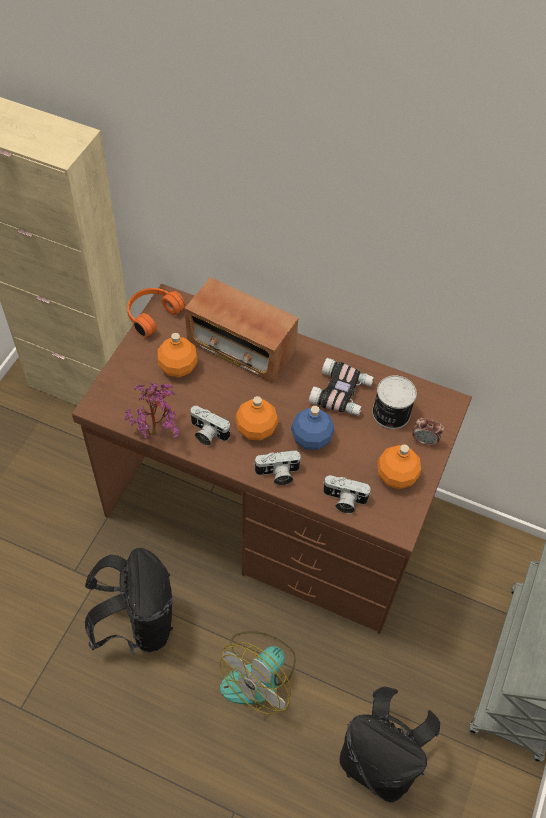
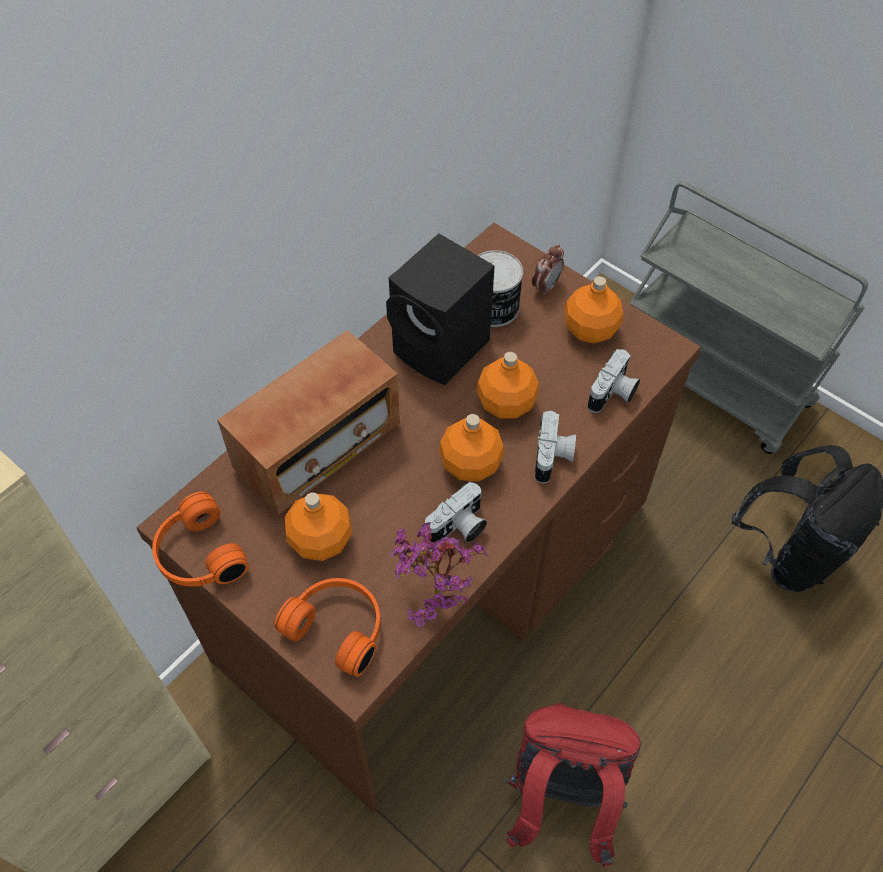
camera: 70 degrees left, 0 degrees up
black backpack [85,548,173,655] -> red backpack [504,703,641,868]
fan [220,631,296,714] -> none
blue bottle [291,406,334,450] -> orange bottle [476,352,539,419]
binoculars [308,358,374,416] -> black speaker [386,233,495,385]
none -> orange headphones [274,578,381,677]

